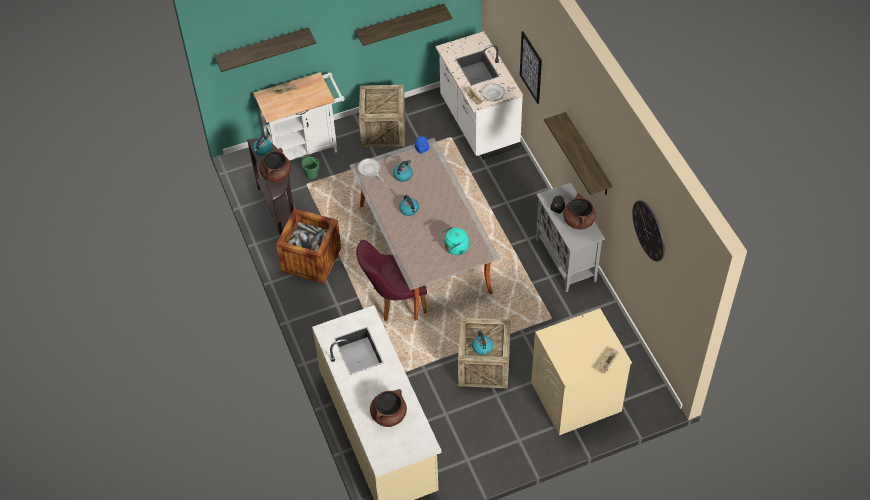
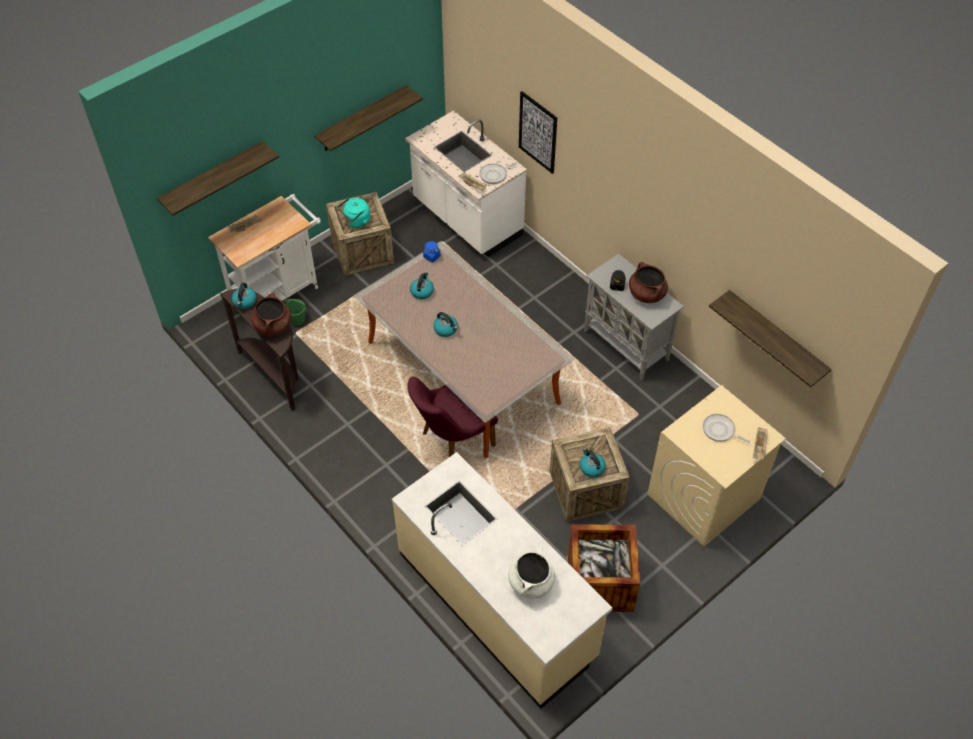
camera: 20 degrees left, 0 degrees up
crate [276,209,341,284] -> crate moved to [568,525,640,612]
frying pan [358,158,384,182] -> frying pan moved to [703,414,750,443]
brown cooking pot [370,389,407,427] -> white cooking pot [508,547,555,599]
turquoise kettle [440,227,469,255] -> turquoise kettle moved to [338,198,370,228]
shelf [544,112,613,195] -> shelf moved to [709,290,832,387]
wall clock [632,201,665,261] -> none

